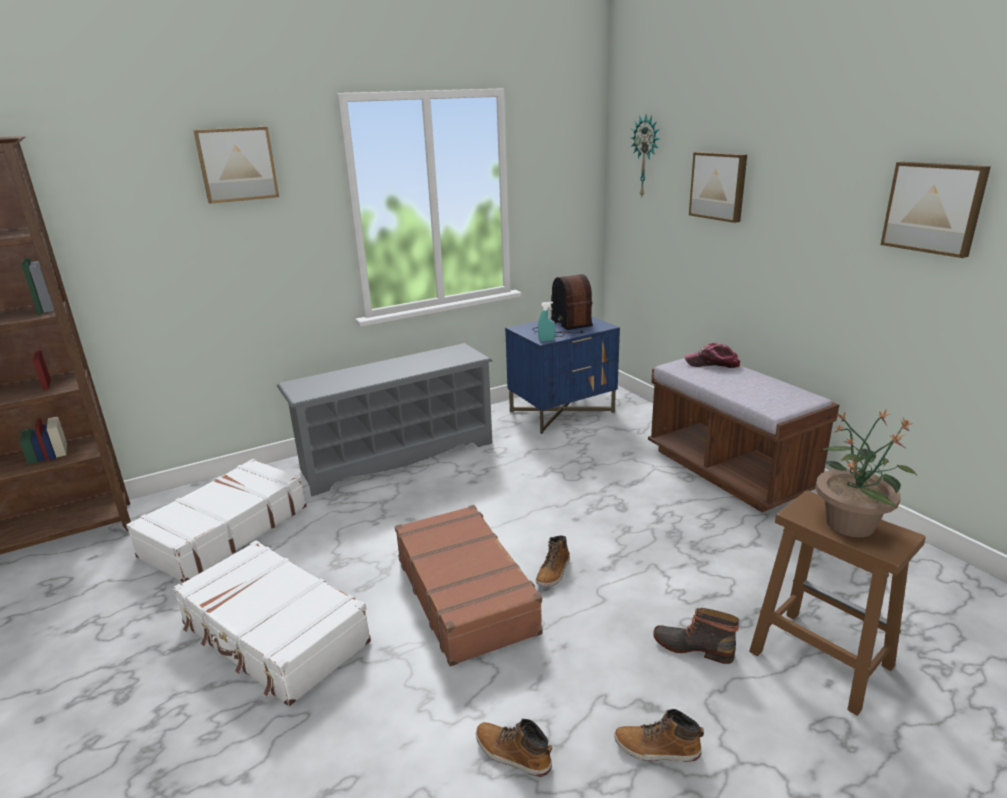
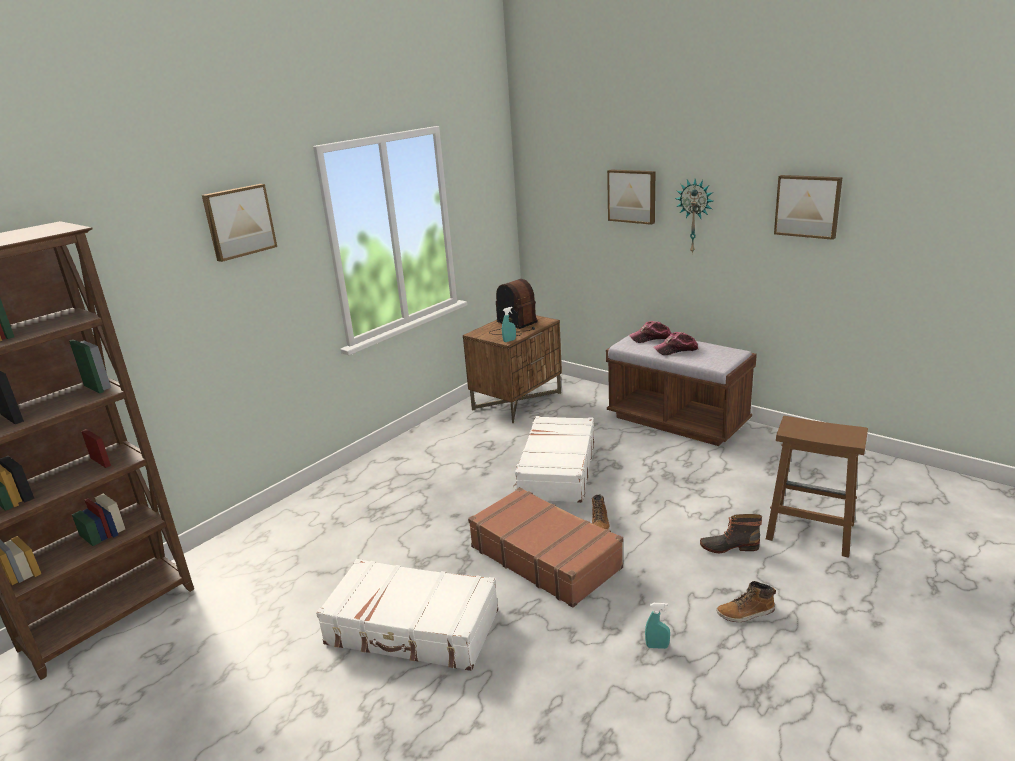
camera: 20 degrees left, 0 degrees up
white suitcase [126,459,307,583] -> white suitcase moved to [513,416,594,503]
grey shoe rack [277,343,493,496] -> none
boot [476,719,552,777] -> turquoise spray bottle [645,603,670,649]
blue nightstand [505,316,620,434] -> brown nightstand [463,315,562,423]
wall clock [630,115,660,197] -> wall clock moved to [675,179,713,254]
potted plant [815,410,917,537] -> none
none -> cap [653,332,698,355]

